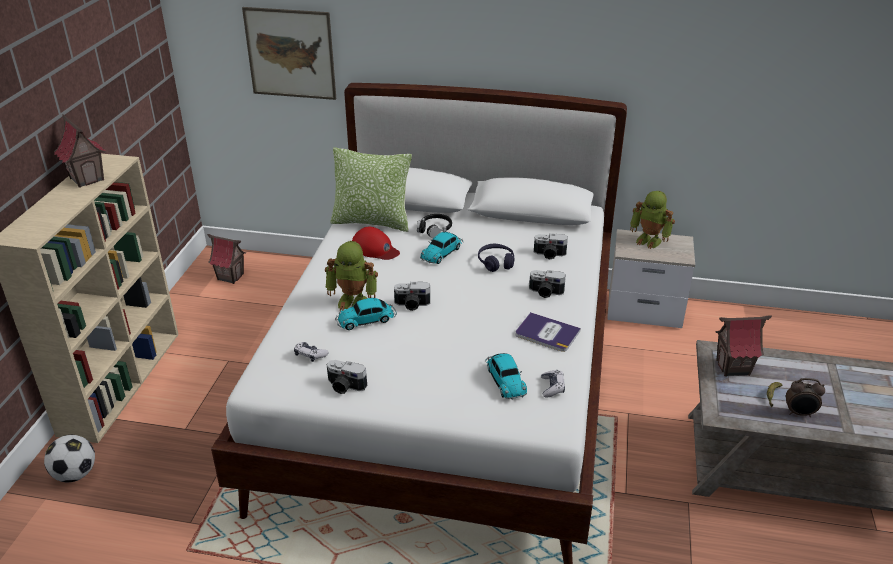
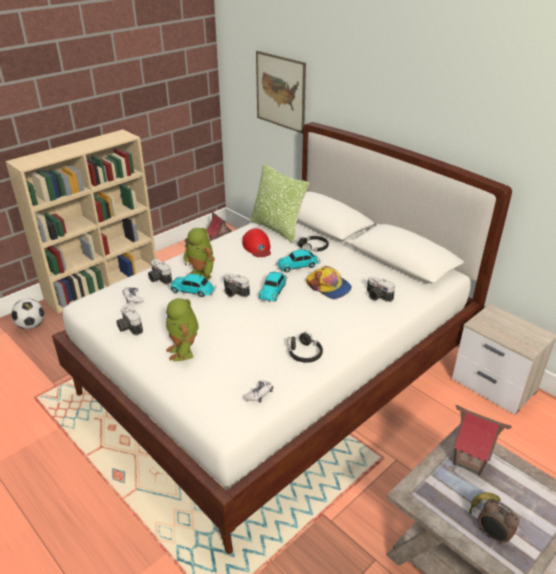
camera: 35 degrees right, 0 degrees up
toy house [54,114,106,188] -> none
purple headphones [478,244,514,272] -> cap [306,266,352,299]
toy car [485,353,527,400] -> toy car moved to [258,272,288,302]
book [515,312,581,352] -> black headphones [288,332,323,363]
camera [529,270,566,298] -> camera moved to [148,259,172,285]
toy robot [630,191,675,249] -> toy robot moved to [166,298,199,361]

